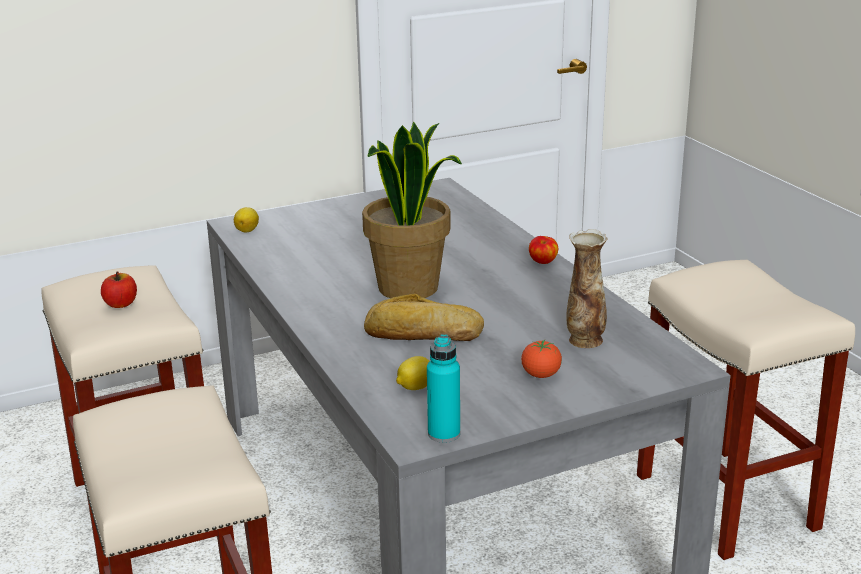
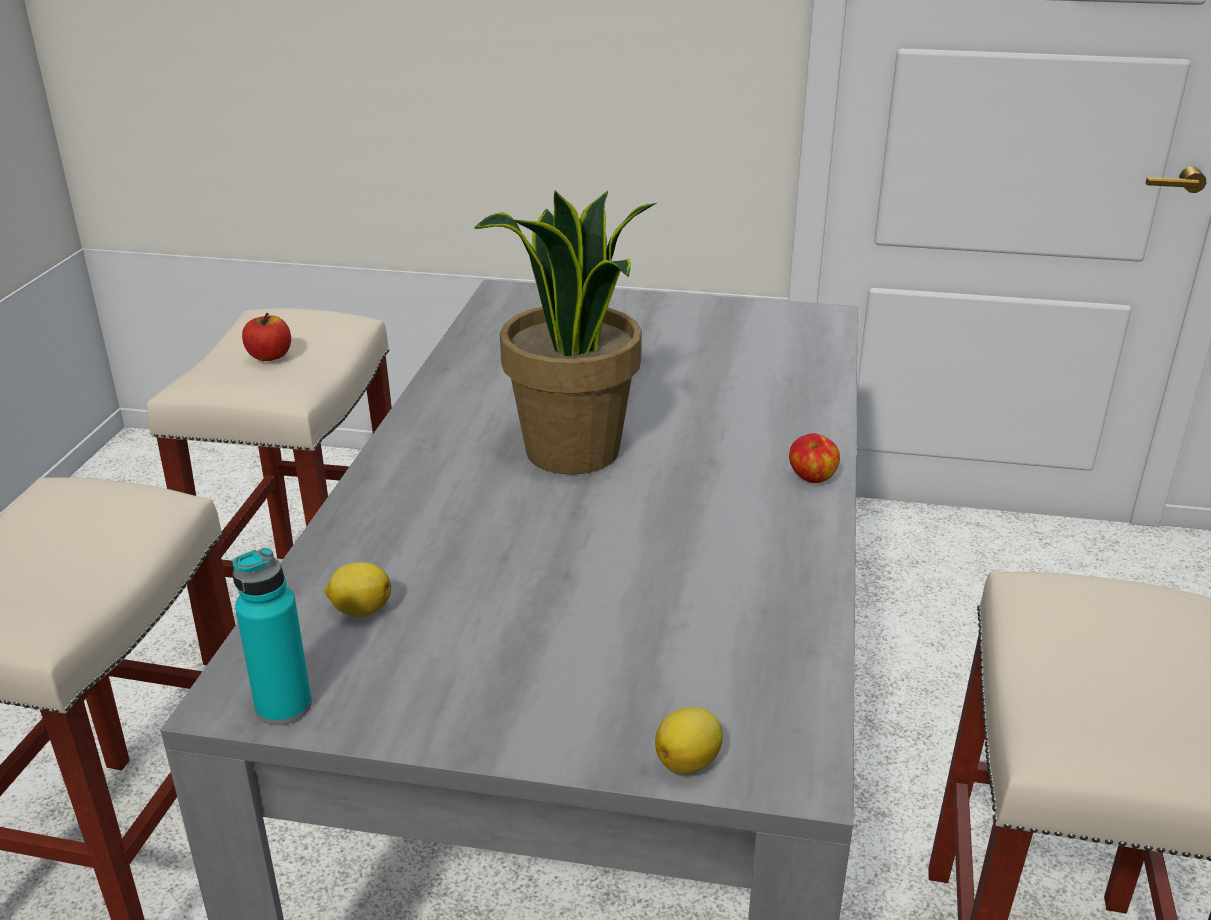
camera: 35 degrees right, 5 degrees up
lemon [234,207,259,232] -> lemon moved to [655,707,723,775]
bread [364,294,484,341] -> none
tomato [521,339,562,378] -> none
vase [566,229,608,348] -> none

